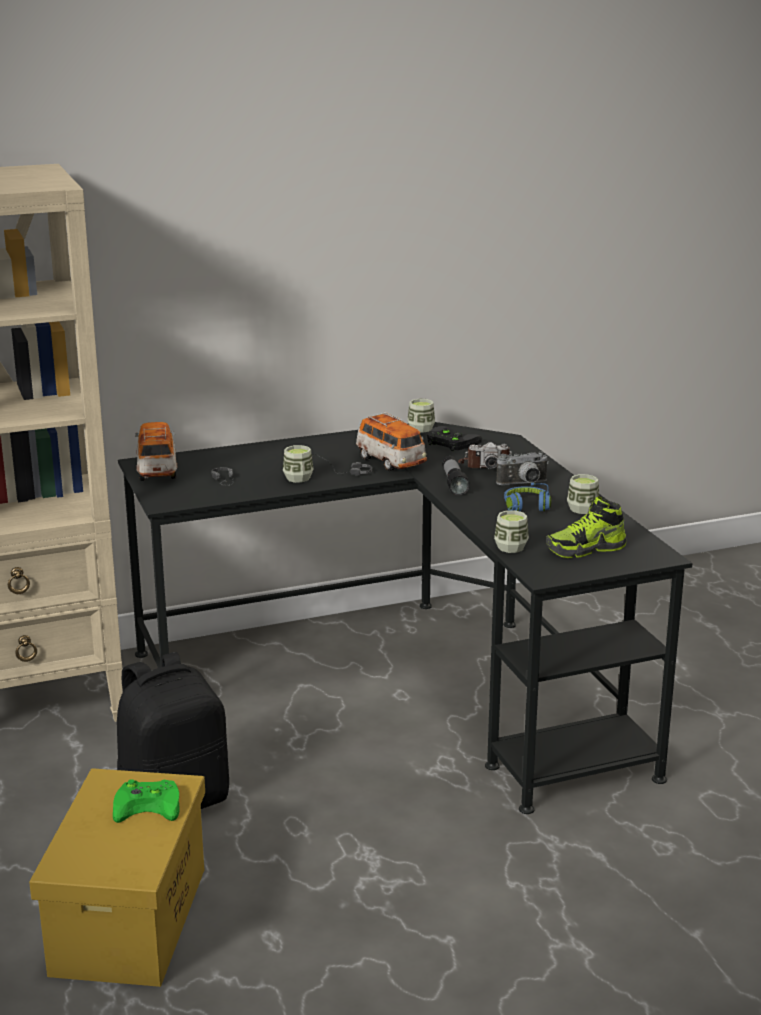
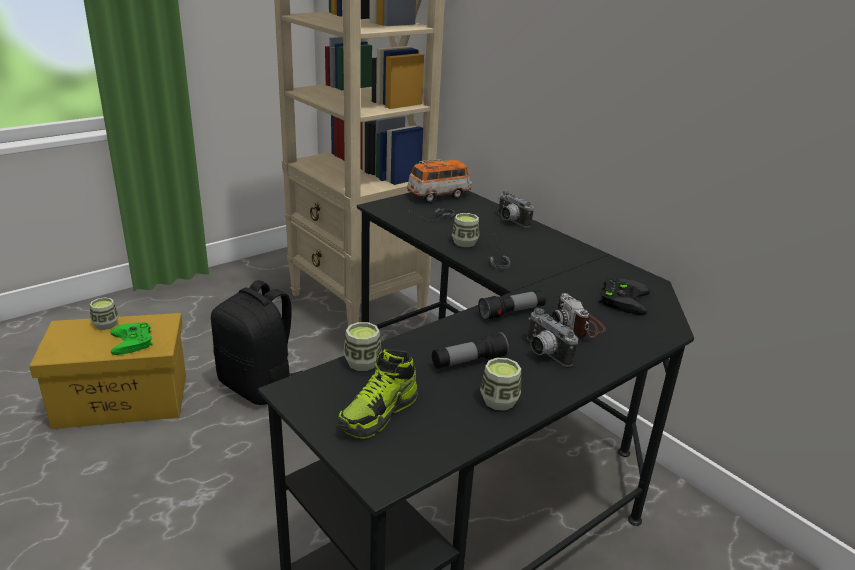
camera: 70 degrees right, 5 degrees up
toy car [356,412,427,471] -> none
cup [407,399,435,433] -> cup moved to [90,297,118,330]
blue headphones [504,482,551,513] -> flashlight [432,332,509,369]
shoe [546,496,627,558] -> shoe turned 105 degrees counterclockwise [338,349,418,439]
none -> camera [498,190,534,228]

